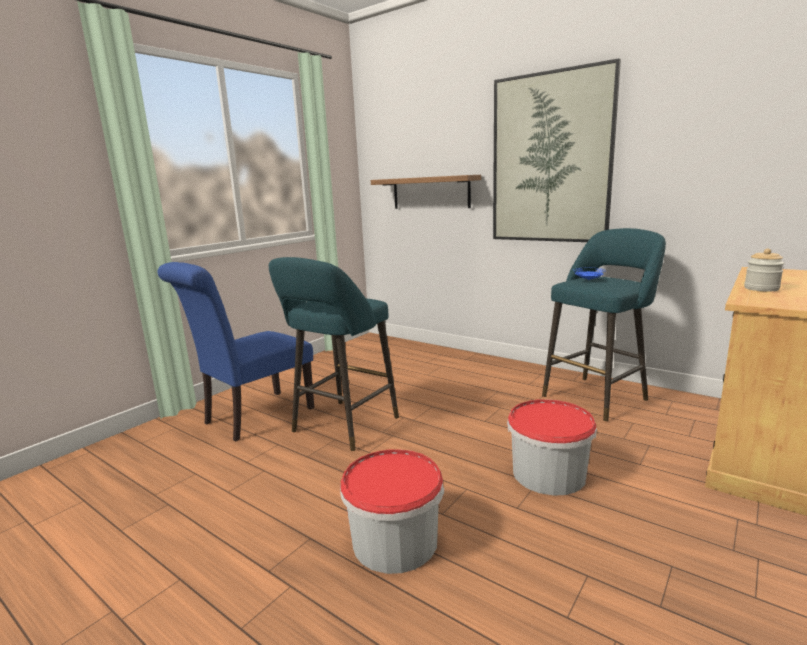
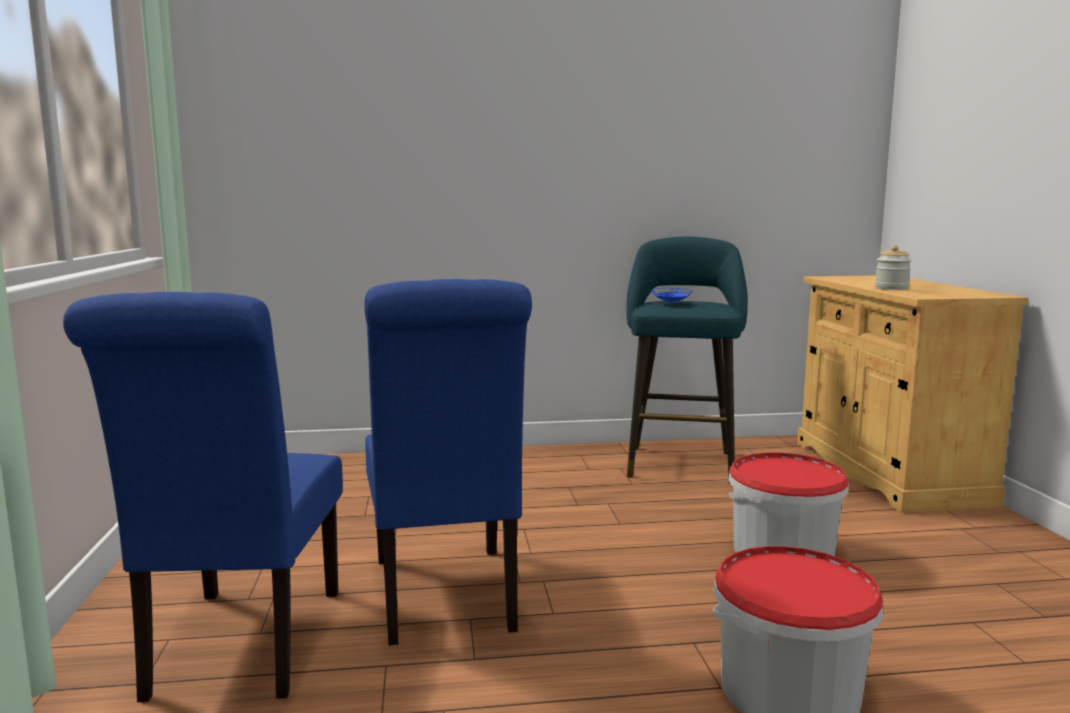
camera: 45 degrees left, 5 degrees down
turquoise stool [269,257,399,451] -> blue chair [364,279,532,646]
shelf [371,175,481,209] -> none
picture [493,58,621,242] -> none

